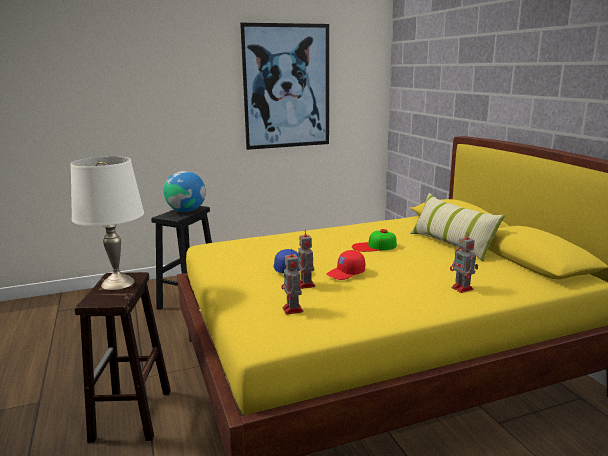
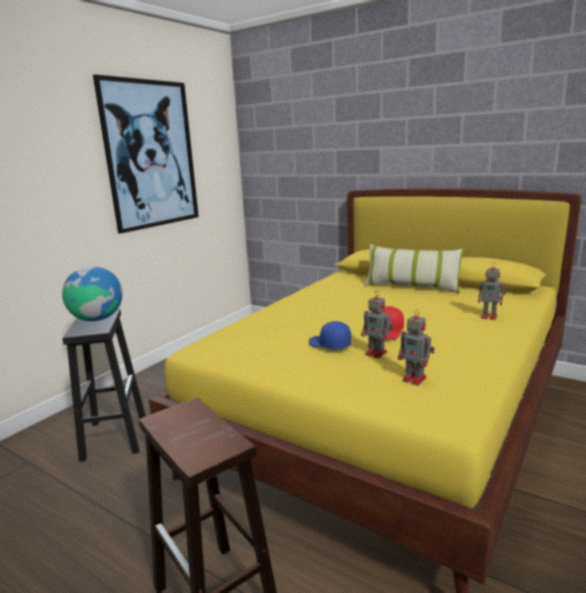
camera: 35 degrees left, 0 degrees up
white table lamp [71,156,144,290] -> none
cap [352,229,397,252] -> none

